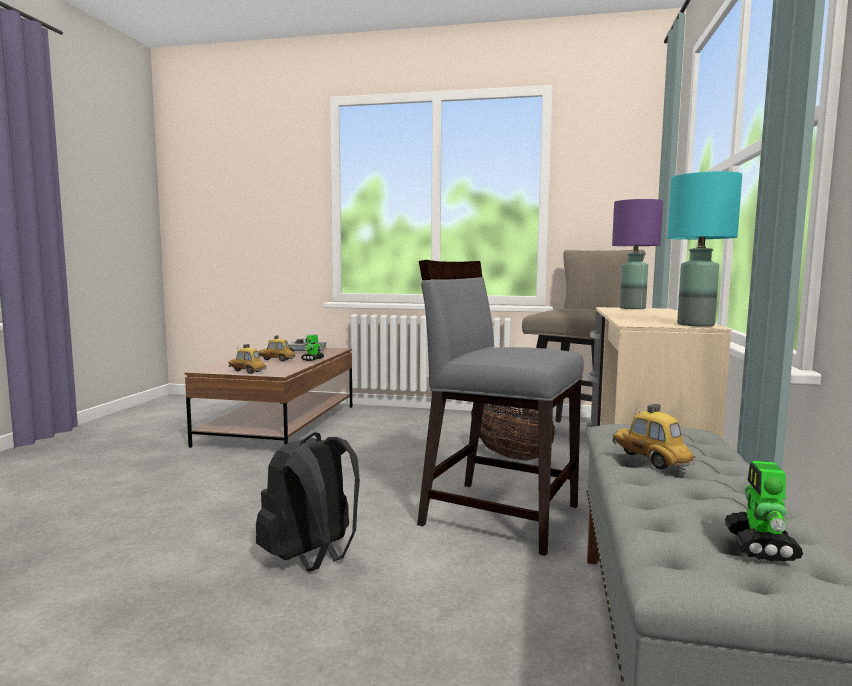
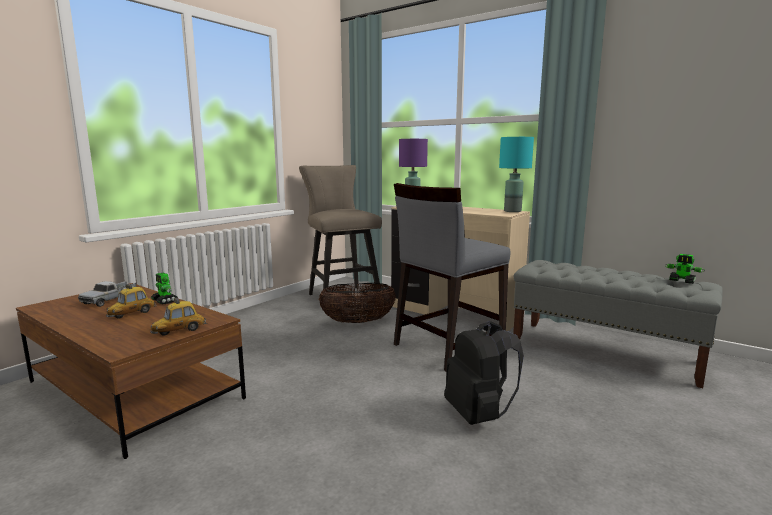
camera: 65 degrees left, 5 degrees up
toy car [613,404,695,470] -> none

